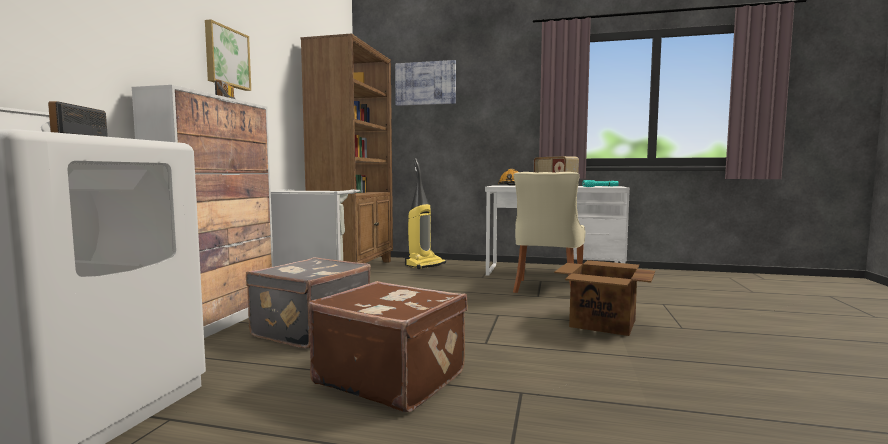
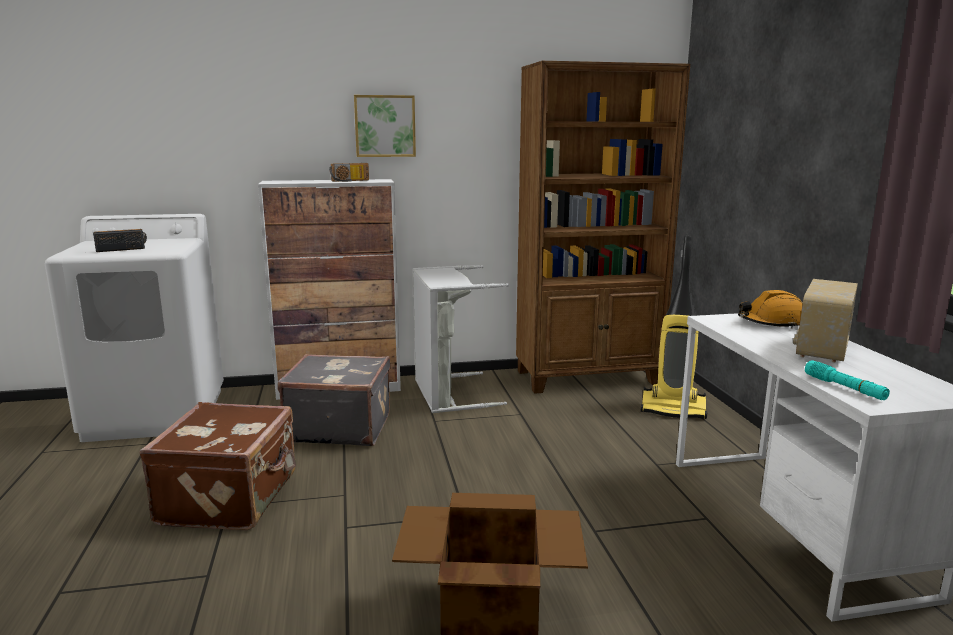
camera: 65 degrees right, 10 degrees up
picture [395,60,456,106] -> none
beige chair [513,172,585,293] -> none

